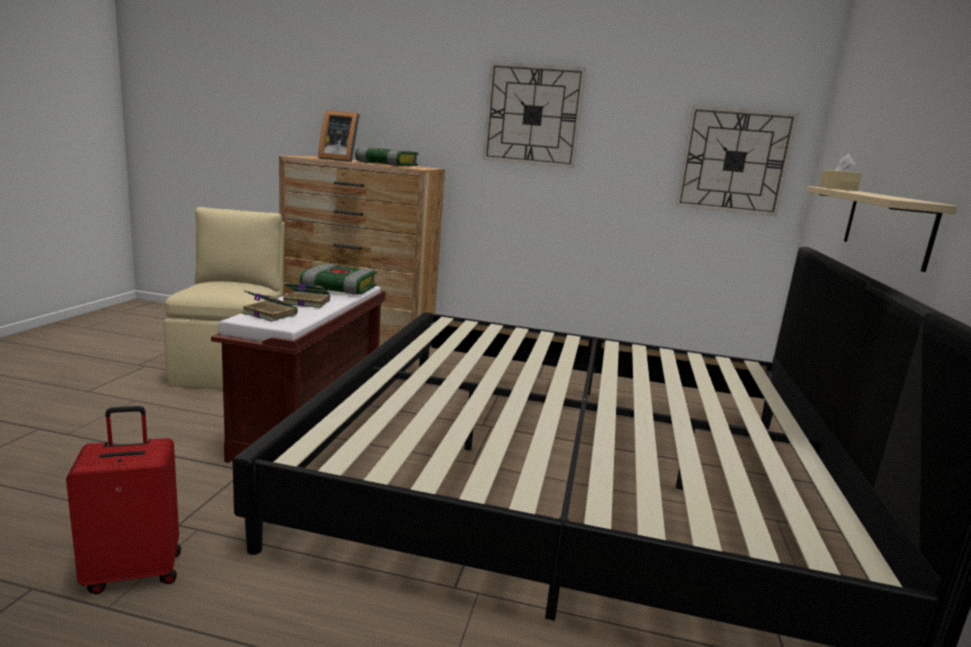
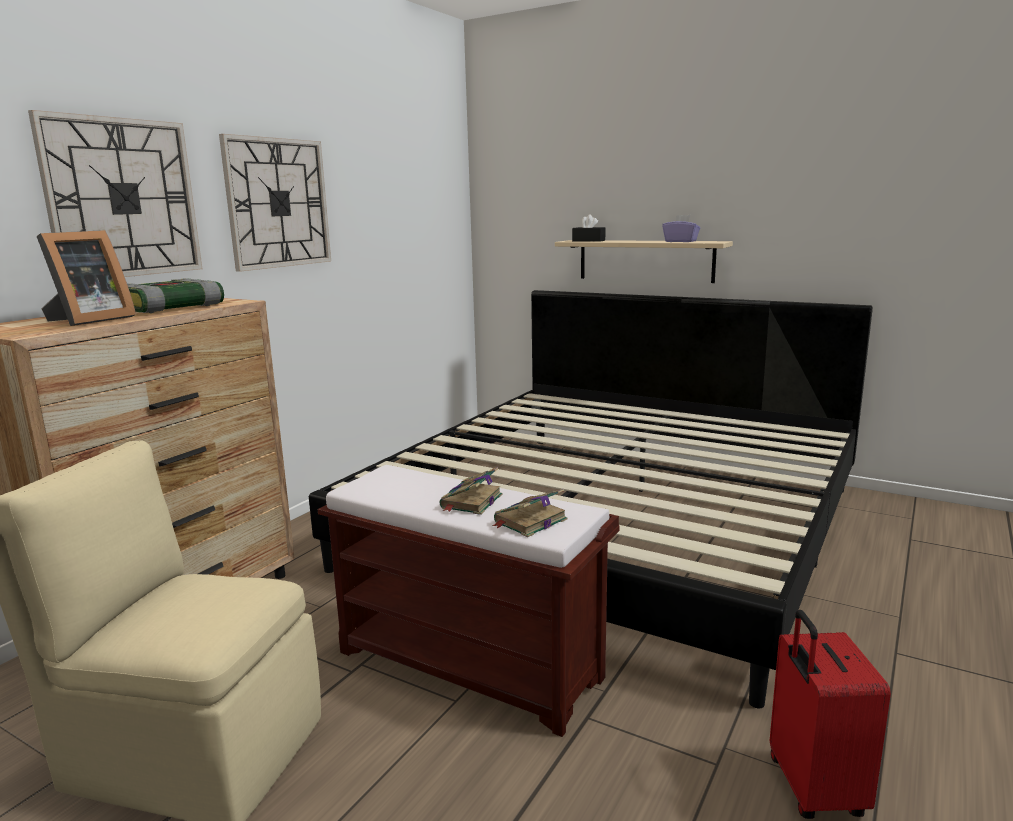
camera: 70 degrees left, 0 degrees up
book [300,263,377,295] -> none
wall clock [675,105,799,217] -> wall clock moved to [28,110,202,277]
beige tissue box [819,154,862,191] -> black tissue box [572,214,605,242]
none -> purple tissue box [662,215,700,242]

